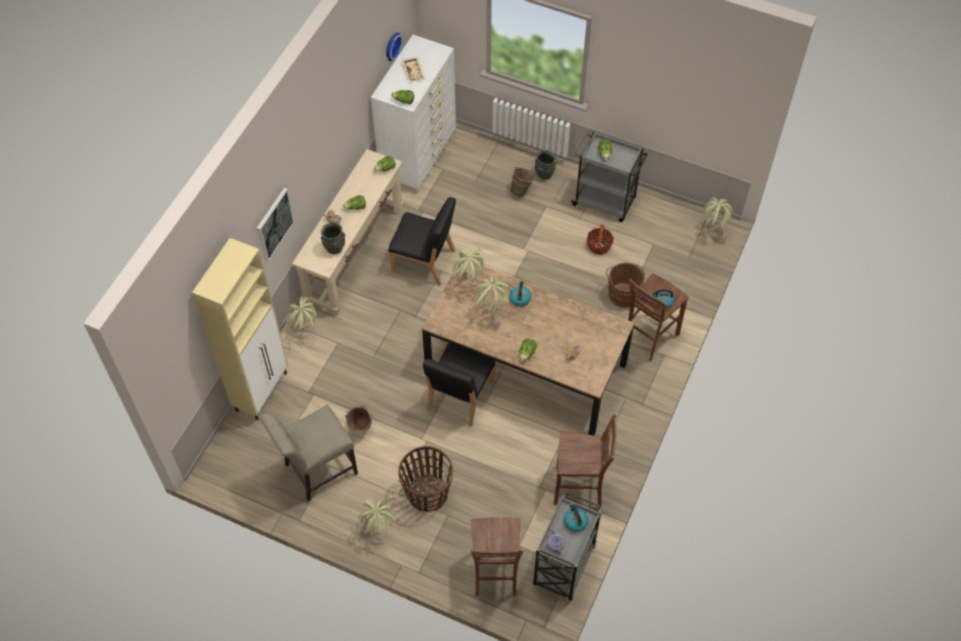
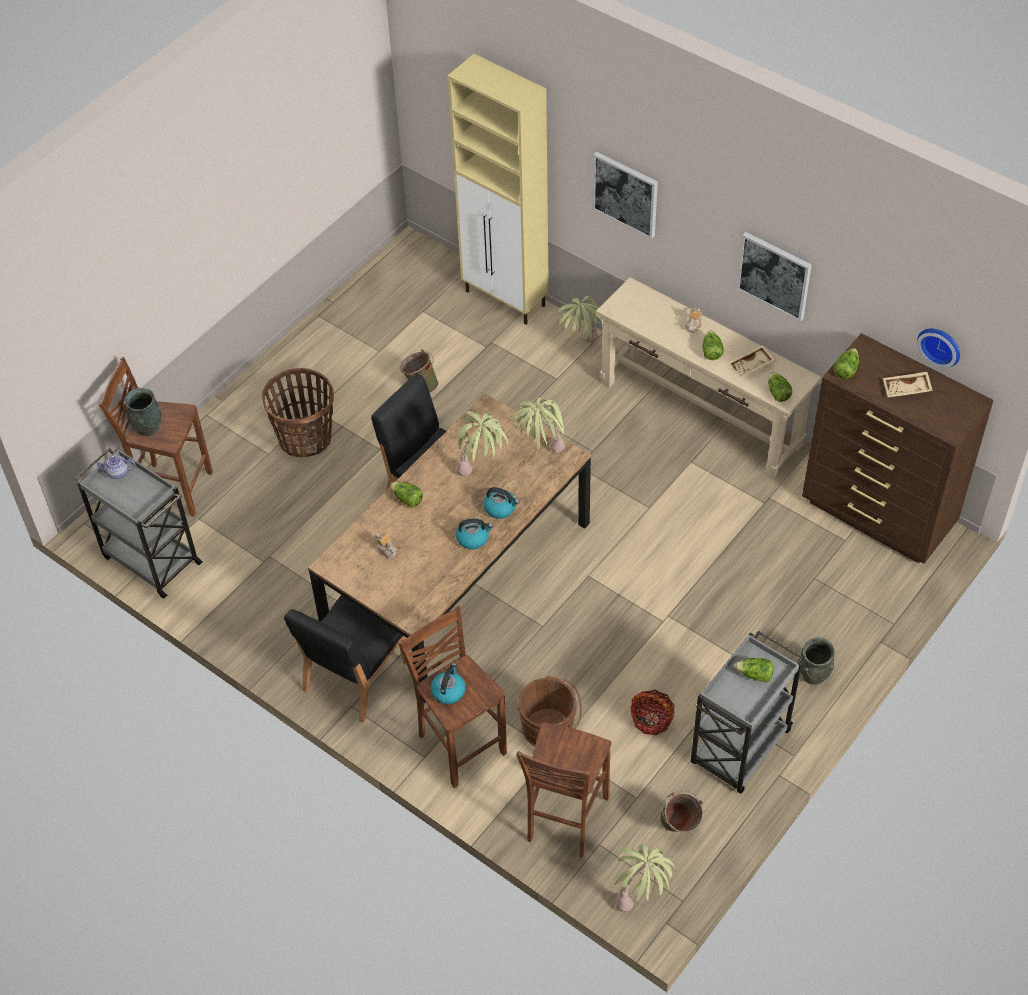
camera: 105 degrees right, 5 degrees down
beige chair [260,404,358,501] -> none
grey vase [321,222,345,254] -> grey vase moved to [124,388,162,436]
potted plant [358,497,396,538] -> none
white dresser [371,35,456,189] -> brown dresser [802,333,994,564]
black chair [389,197,456,286] -> black chair moved to [284,595,407,723]
green bucket [510,167,535,197] -> green bucket moved to [660,791,704,833]
brown stool [554,414,616,506] -> brown stool moved to [516,722,612,857]
kettle [564,503,588,532] -> kettle moved to [456,518,493,549]
none -> beige tray [728,345,775,378]
none -> picture [737,232,812,322]

